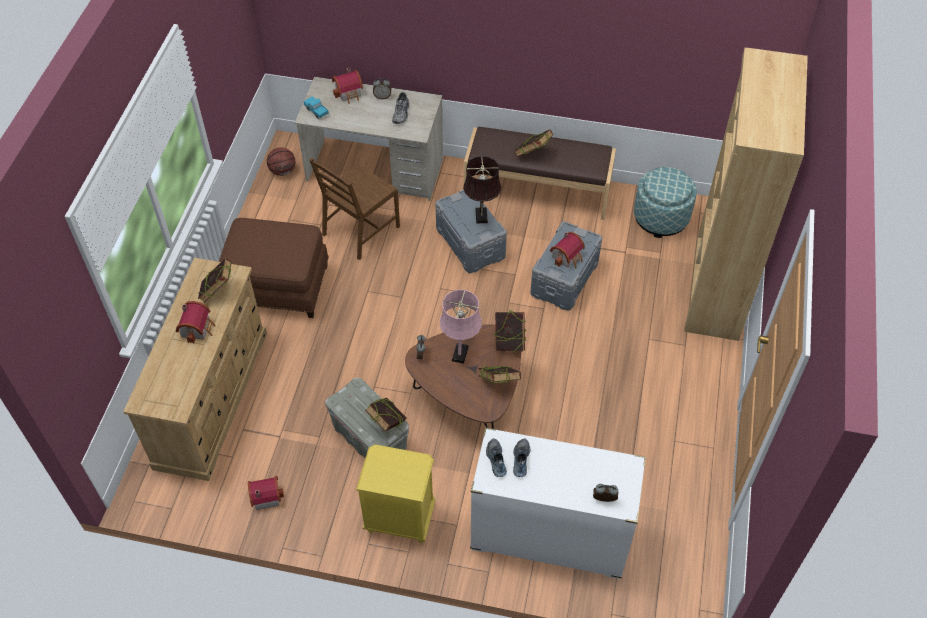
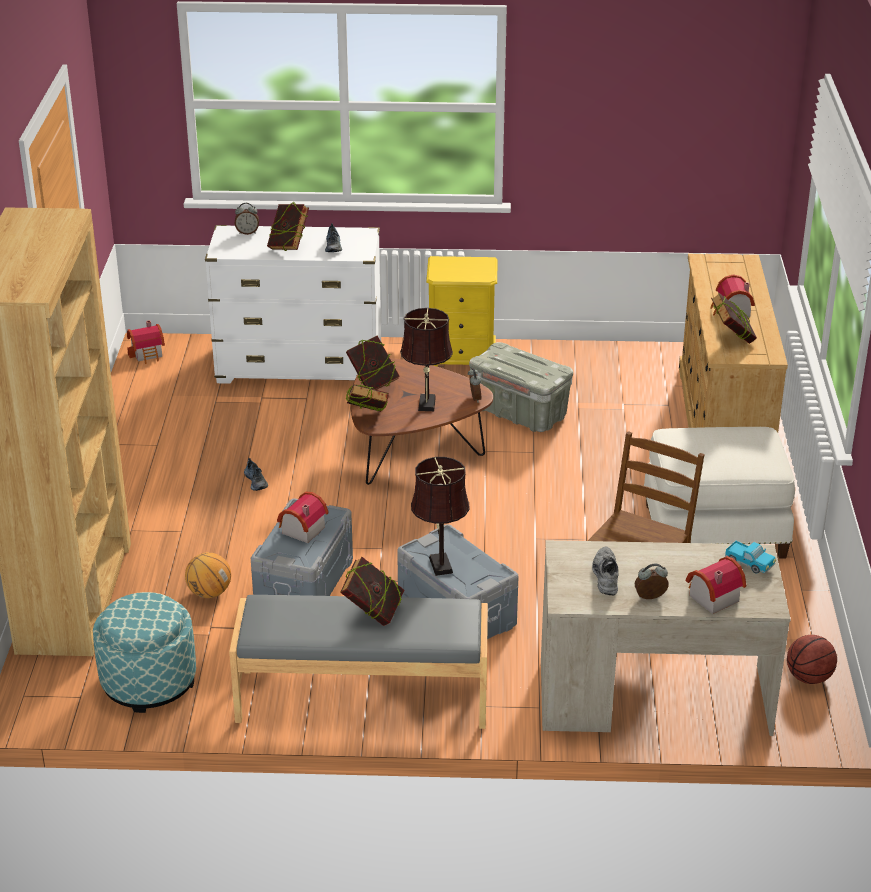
camera: 170 degrees right, 20 degrees down
brown ottoman [219,218,329,318] -> white ottoman [644,427,795,559]
toy house [248,476,284,510] -> toy house moved to [127,320,165,364]
book [365,398,406,431] -> book moved to [267,202,309,251]
pink table lamp [440,290,482,364] -> brown table lamp [400,308,453,411]
brown bench [464,127,616,220] -> grey bench [229,595,488,729]
shoe [486,438,507,477] -> shoe moved to [244,458,268,491]
none -> basketball [185,552,231,598]

